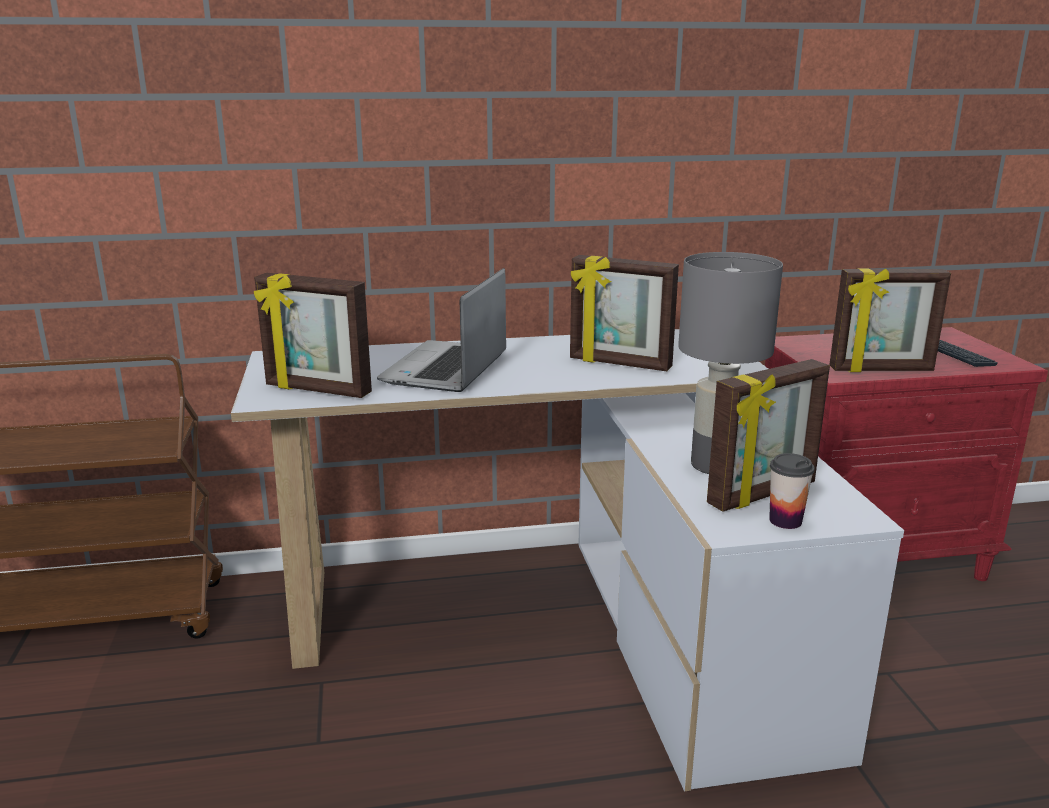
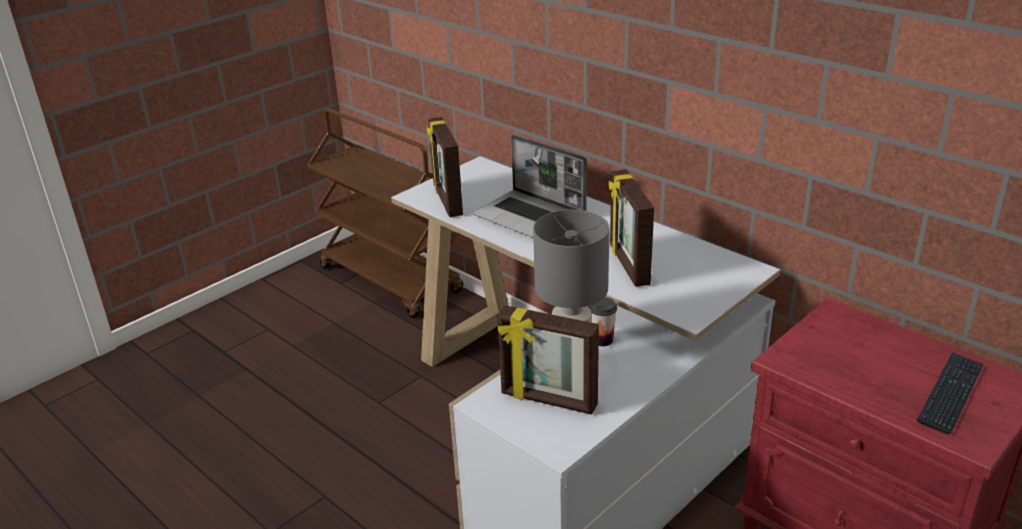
camera: 55 degrees right, 10 degrees up
laptop [377,268,506,392] -> laptop turned 120 degrees counterclockwise [473,135,587,238]
cup [769,453,815,529] -> cup moved to [589,297,617,346]
picture frame [829,269,951,372] -> none

